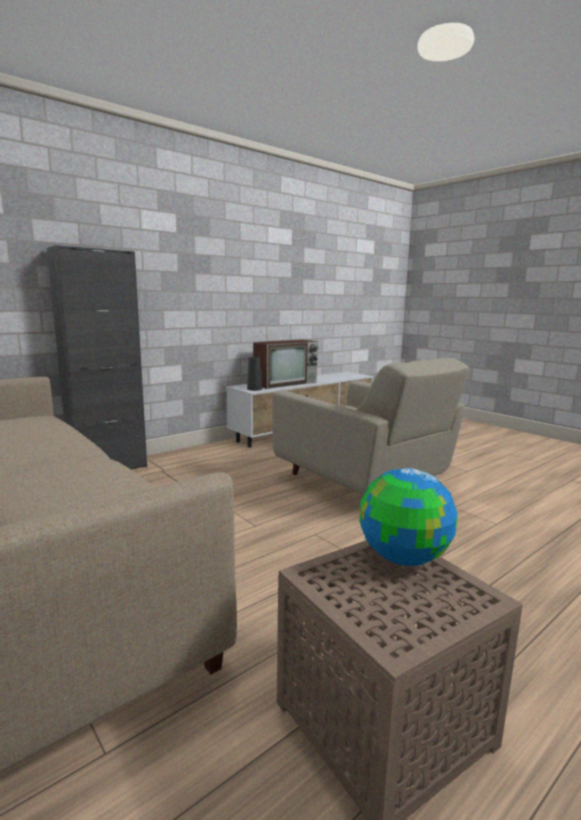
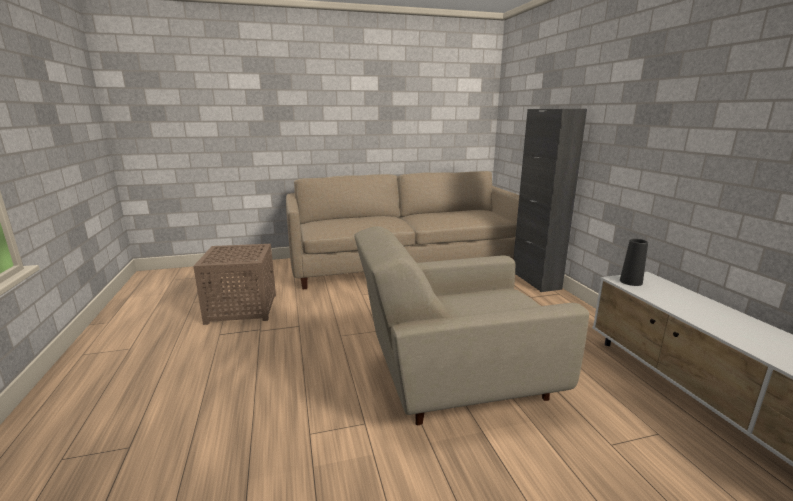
camera: 115 degrees right, 5 degrees up
television [253,340,319,389] -> none
globe [360,468,457,566] -> none

